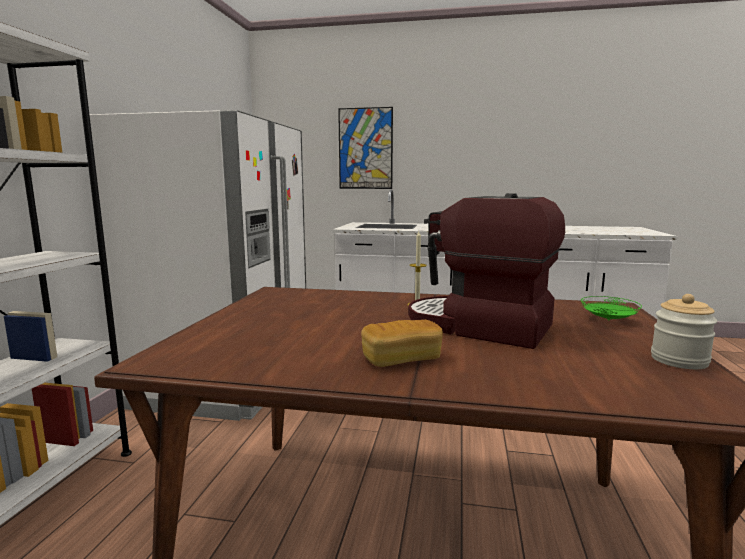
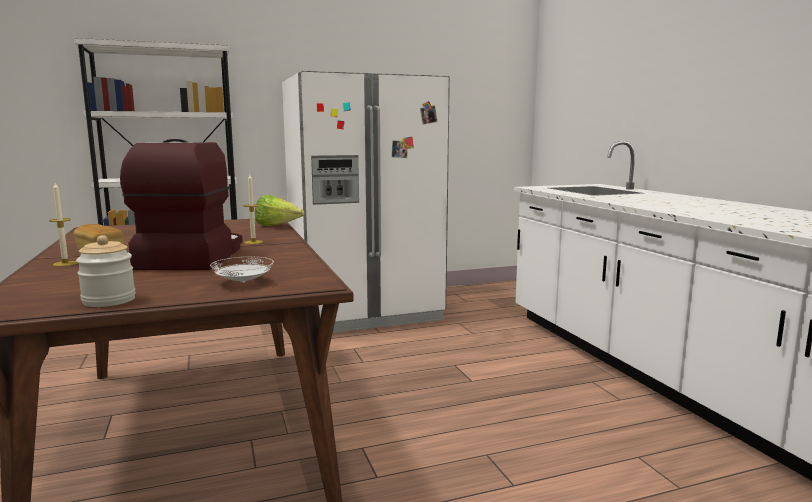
camera: 60 degrees right, 0 degrees up
picture [338,107,393,189] -> none
green plate [581,296,642,320] -> white plate [210,257,274,283]
none -> candle [49,183,77,266]
none -> lettuce [255,195,304,226]

